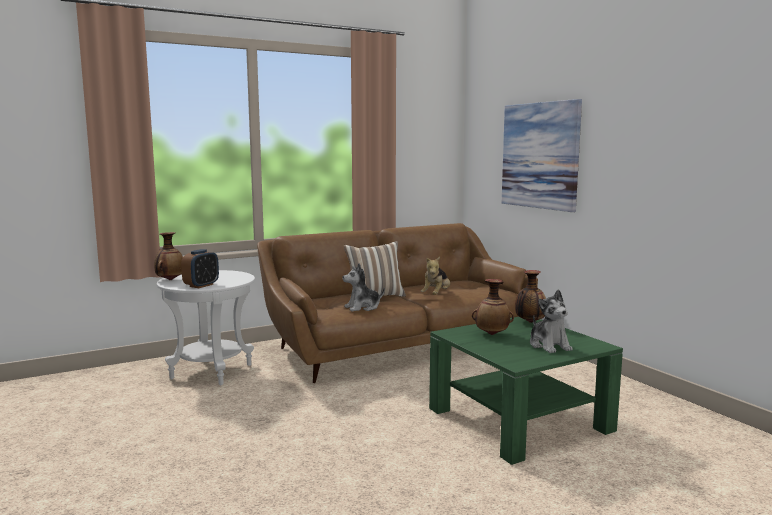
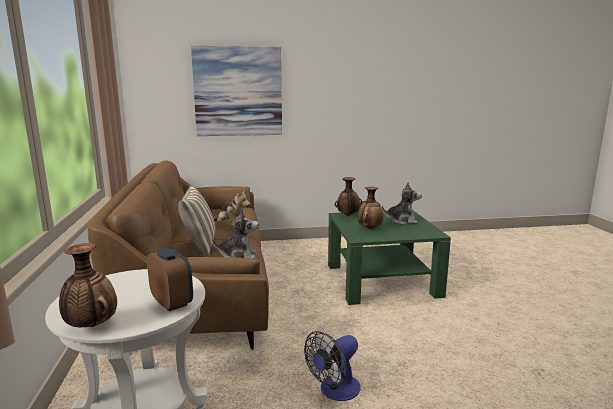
camera: 70 degrees left, 5 degrees up
plush toy [343,263,385,312] -> plush toy turned 90 degrees counterclockwise [212,209,259,259]
none -> fan [304,331,361,401]

